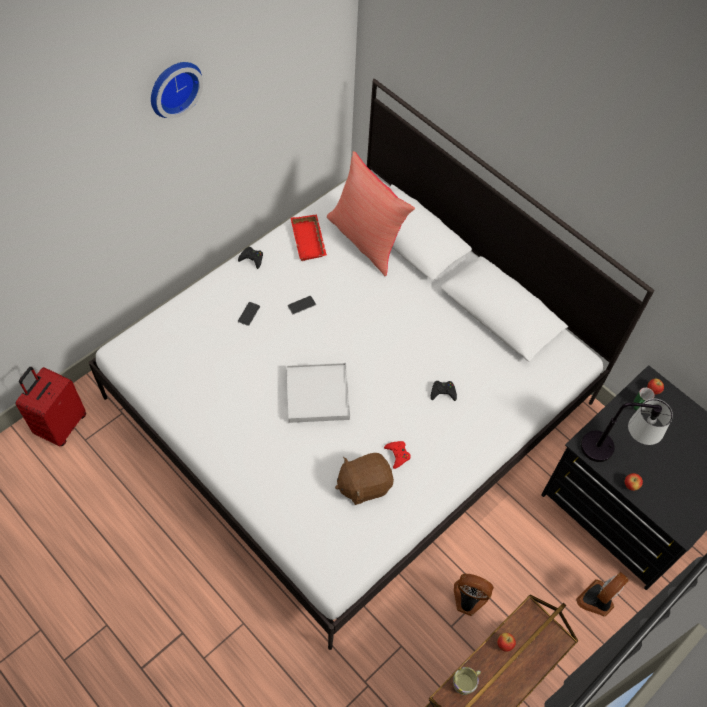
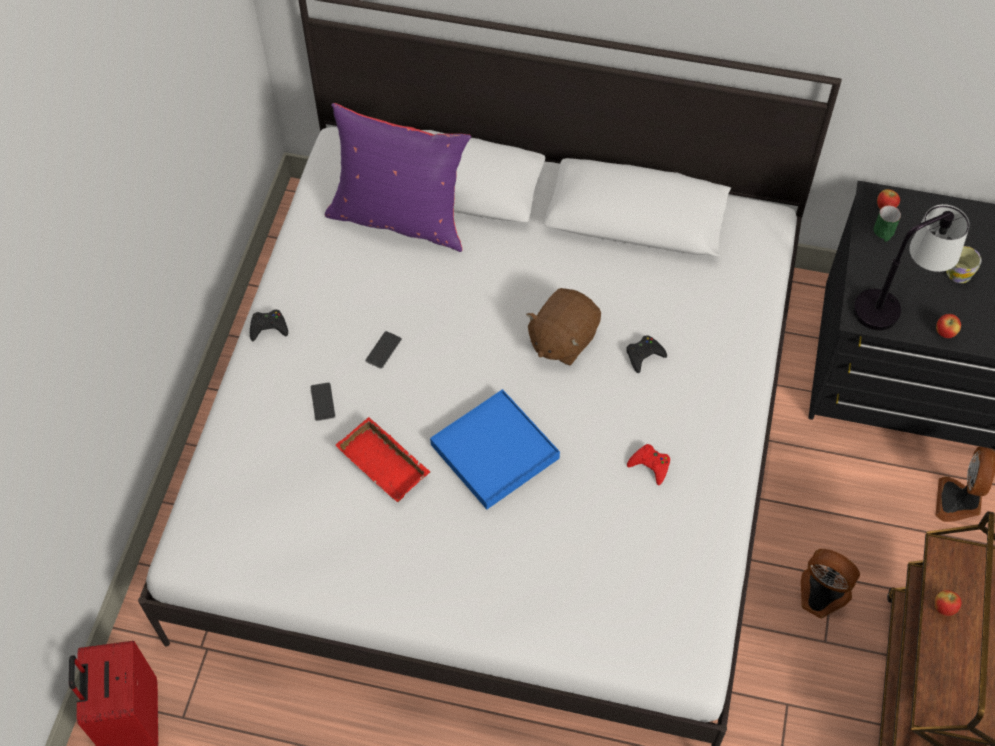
camera: 30 degrees left, 0 degrees up
wall clock [151,62,203,118] -> none
white tray [286,363,350,423] -> blue tray [430,389,560,510]
red tray [291,214,327,261] -> red tray moved to [336,417,430,502]
red pillow [327,151,415,276] -> purple pillow [325,103,471,252]
brown plush toy [335,453,394,505] -> brown plush toy moved to [526,288,601,365]
mug [453,667,481,695] -> mug moved to [946,246,982,283]
fan [454,574,494,616] -> fan turned 45 degrees clockwise [801,549,860,618]

